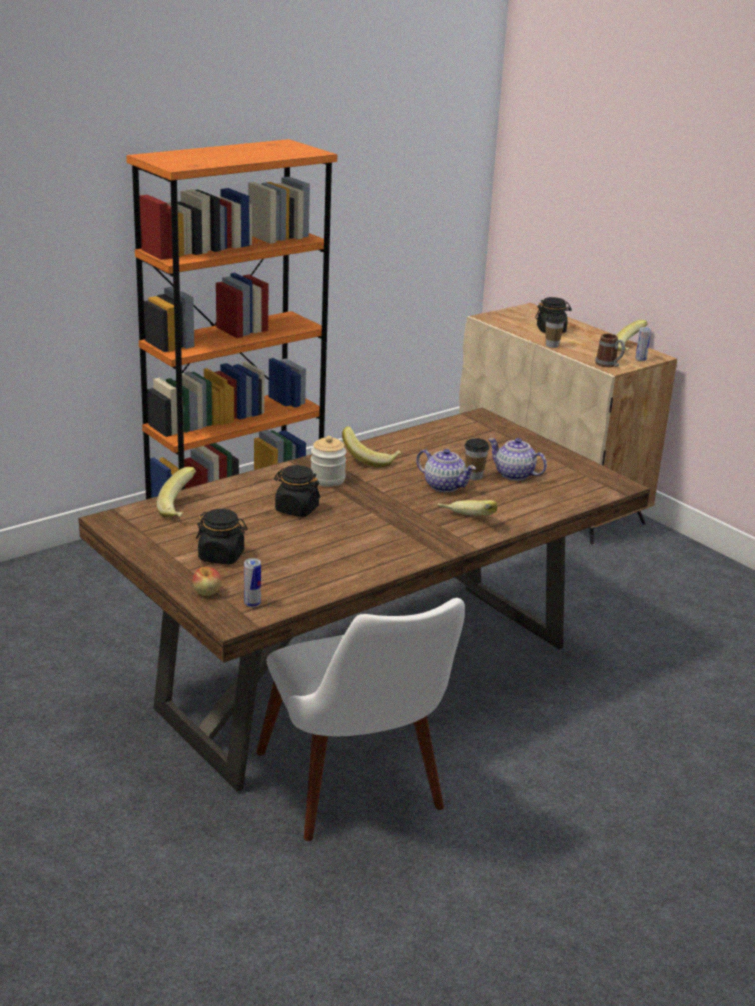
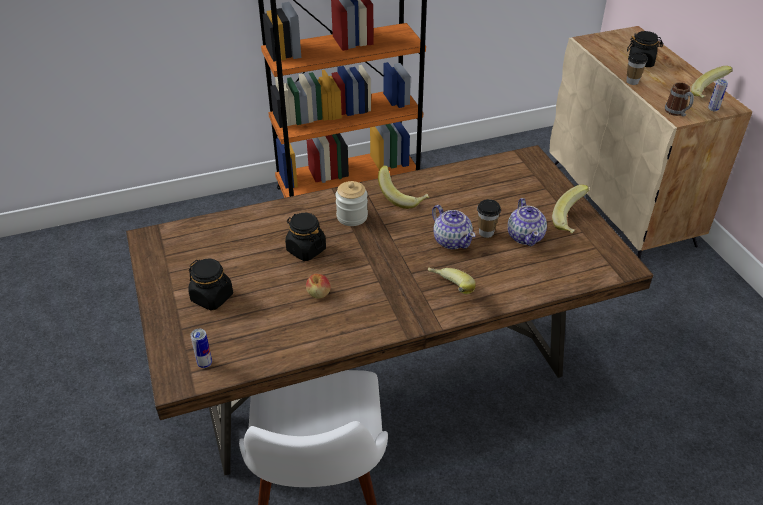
camera: 20 degrees right, 15 degrees up
banana [156,467,196,518] -> banana moved to [552,185,589,234]
apple [192,567,222,596] -> apple moved to [306,274,331,299]
teapot [488,438,547,481] -> teapot turned 150 degrees counterclockwise [508,198,547,246]

